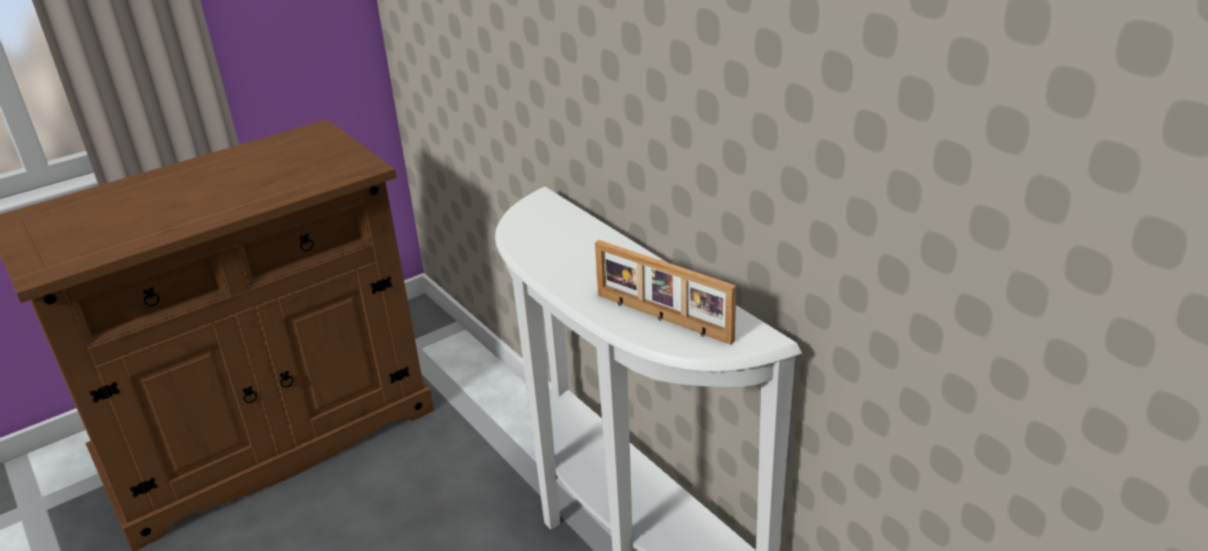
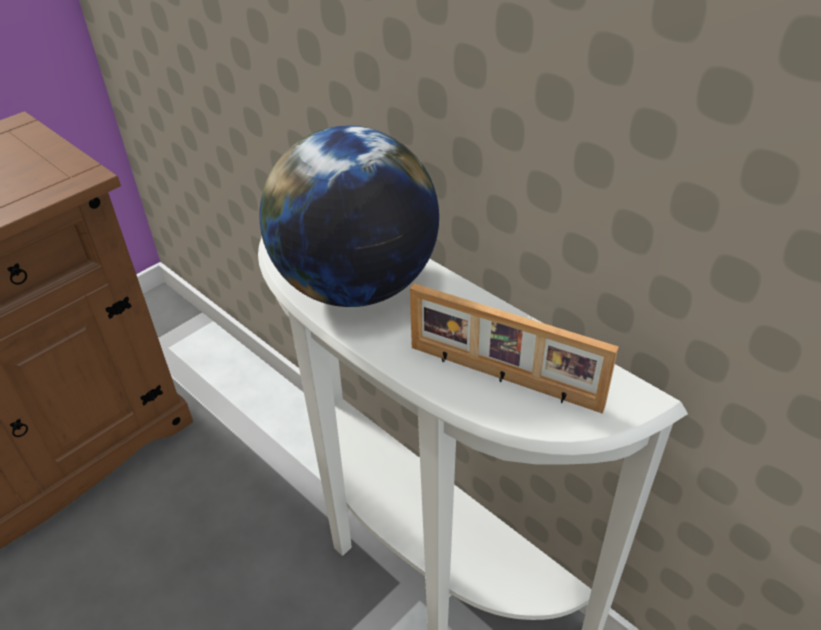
camera: 10 degrees left, 10 degrees up
none -> globe [260,126,439,307]

